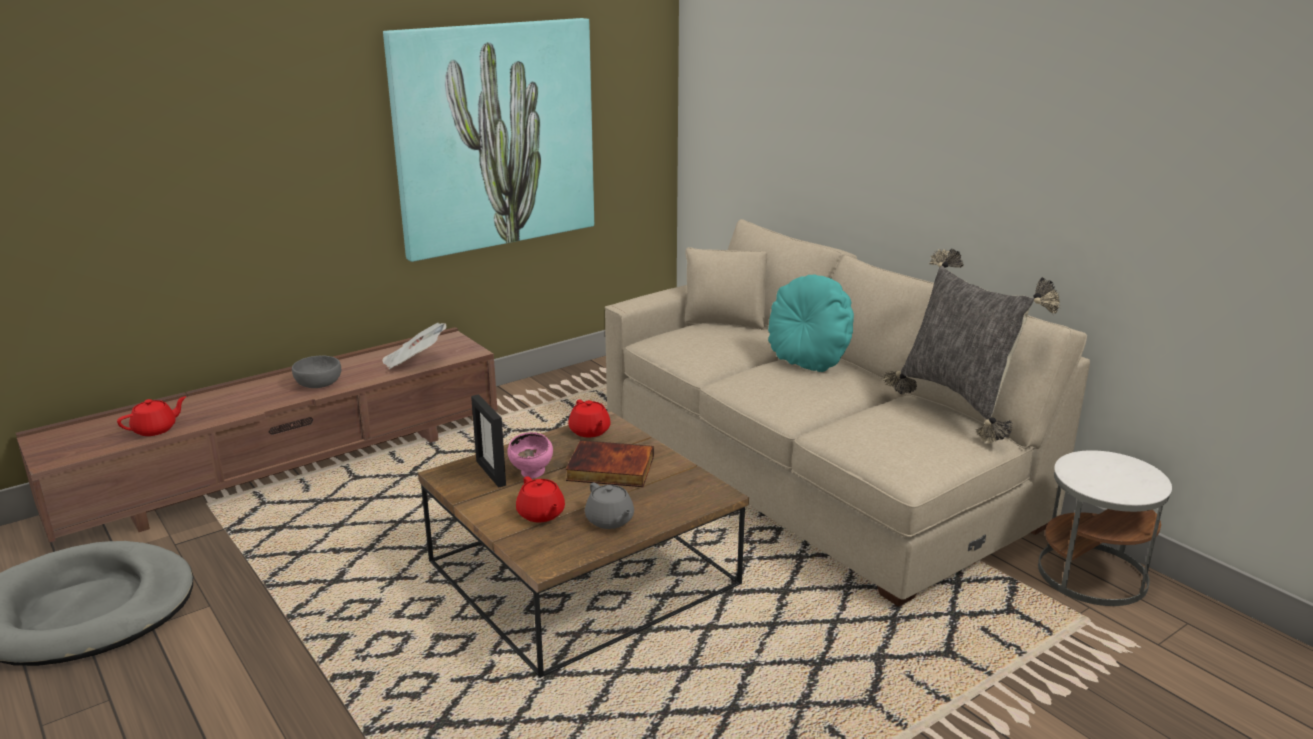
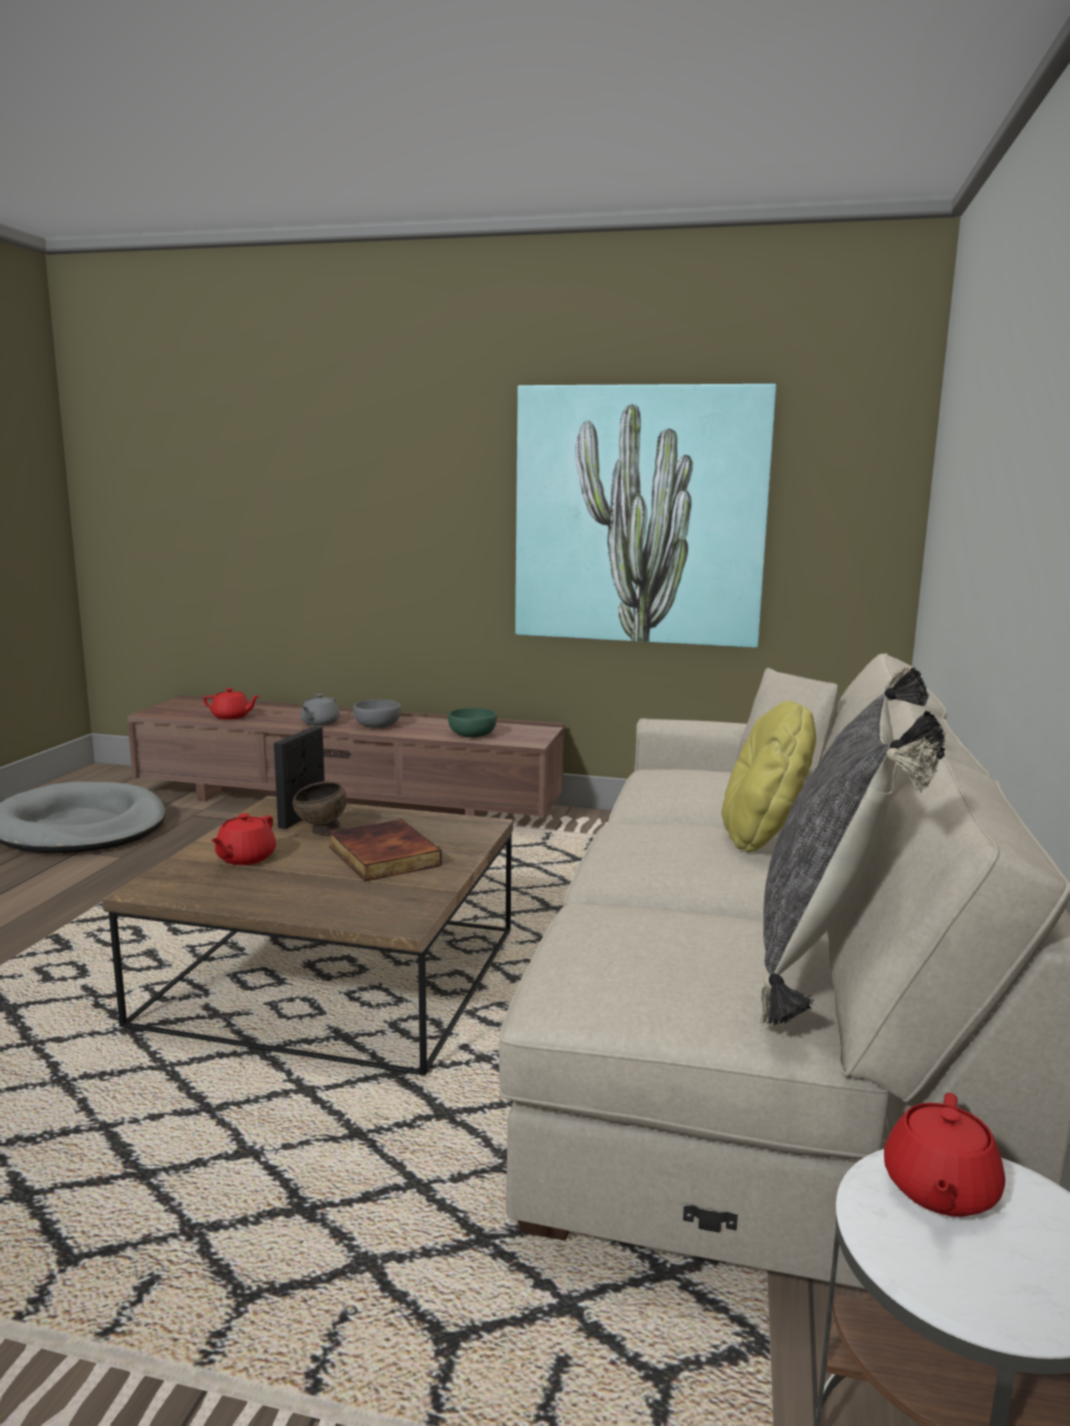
camera: 50 degrees right, 10 degrees down
newspaper [382,323,446,369] -> green bowl [448,708,497,737]
pink bowl [507,432,553,479] -> brown bowl [293,781,347,834]
red teapot [568,400,610,437] -> red teapot moved to [884,1093,1005,1217]
grey teapot [585,482,634,529] -> grey teapot moved to [301,694,340,726]
turquoise pillow [768,274,854,372] -> yellow pillow [722,701,816,852]

